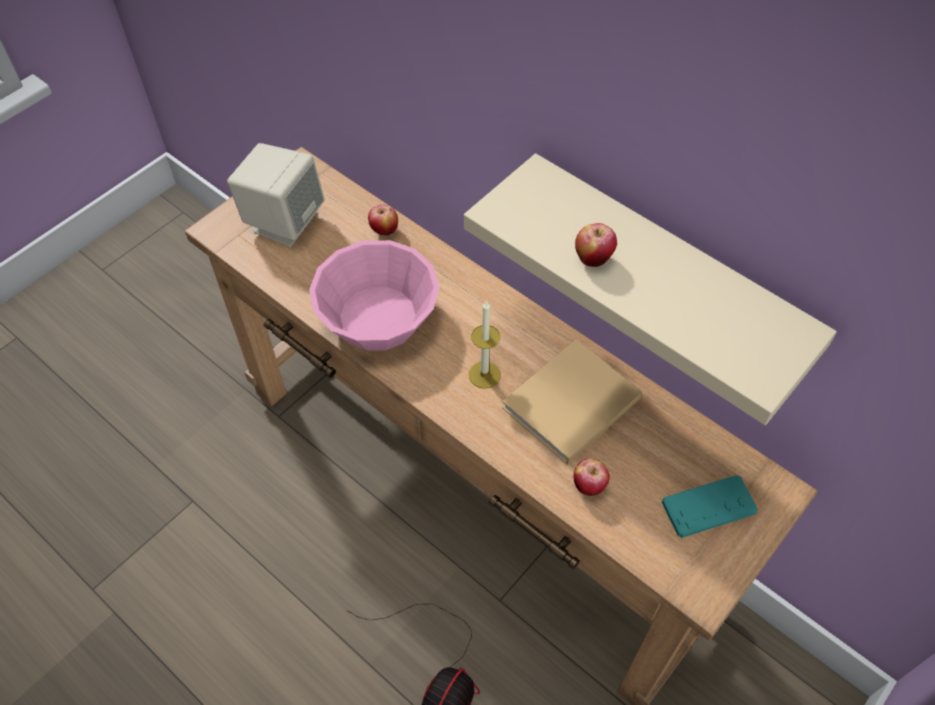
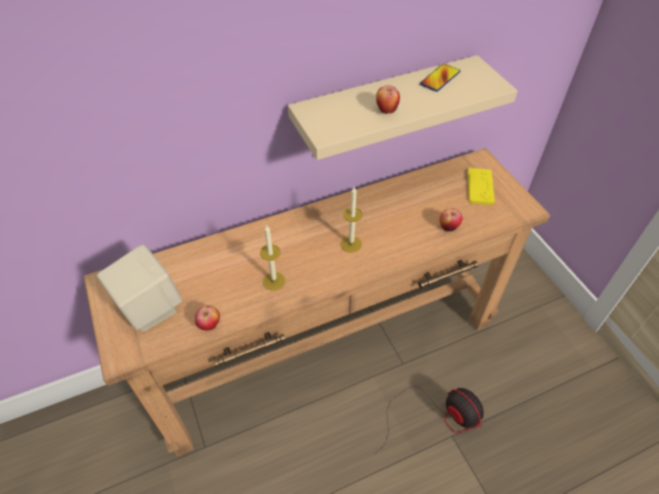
camera: 65 degrees left, 5 degrees down
pink bowl [309,240,439,351] -> candle [260,224,285,291]
apple [368,205,398,235] -> apple moved to [195,305,220,331]
beige book [502,340,642,465] -> none
turquoise game controller [662,475,758,538] -> yellow game controller [468,168,495,205]
none -> phone [420,64,460,92]

